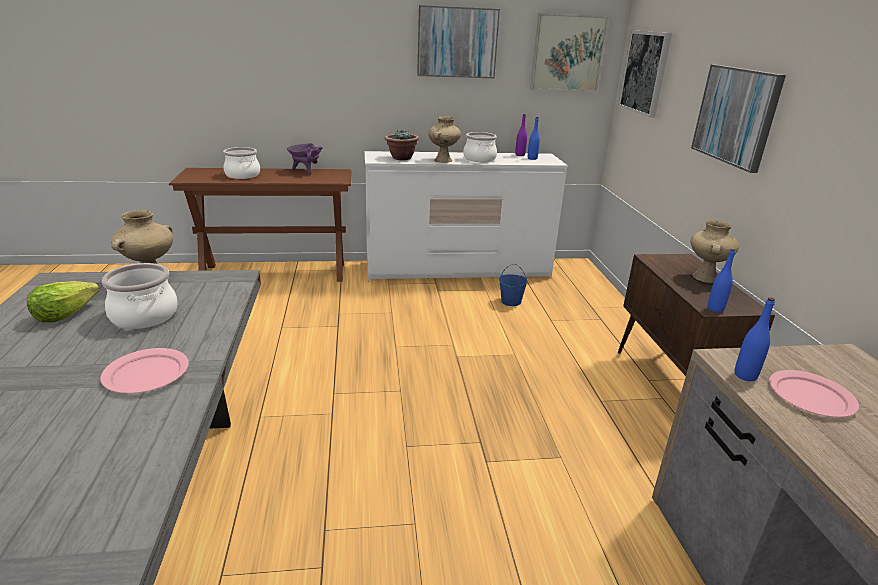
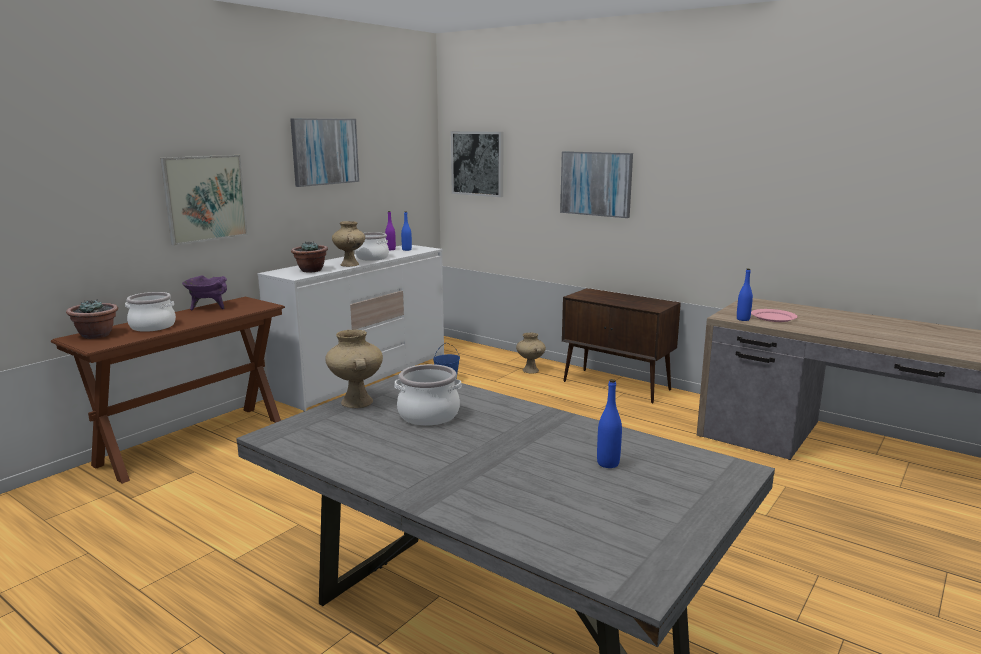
camera: 45 degrees left, 10 degrees down
lettuce [27,281,99,323] -> none
pink plate [100,348,189,393] -> none
picture [530,13,609,91] -> picture moved to [160,155,248,246]
beige vase [691,220,739,283] -> beige vase moved to [516,333,546,374]
blue bottle [708,249,735,312] -> blue bottle moved to [597,379,622,468]
none -> potted plant [66,299,118,339]

